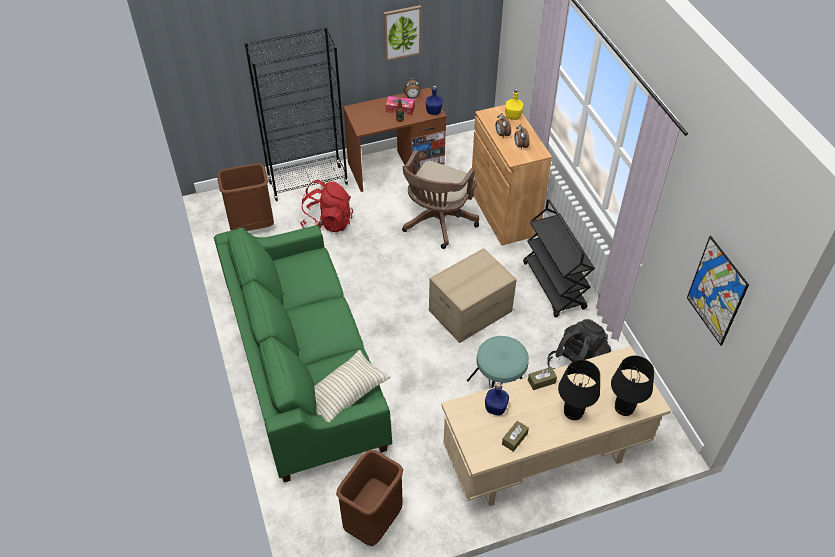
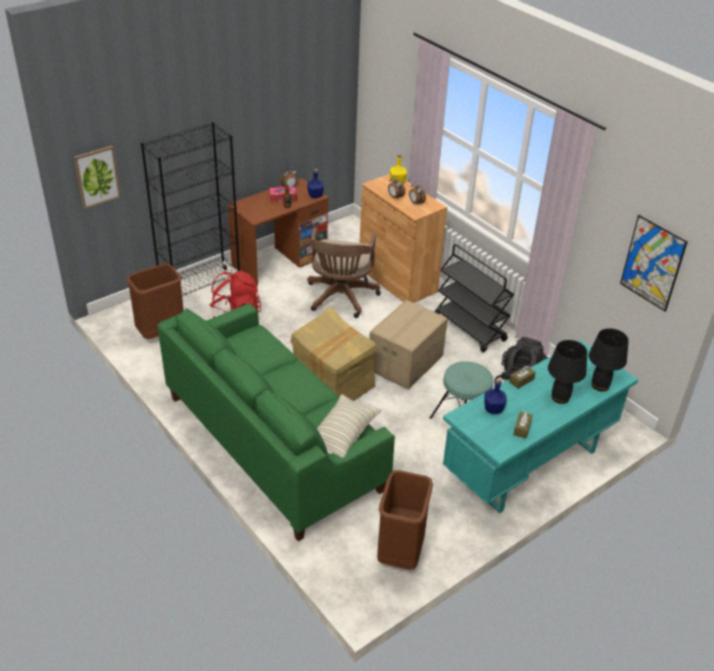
camera: 20 degrees left, 10 degrees down
picture [383,5,421,61] -> picture moved to [74,146,121,209]
beige desk [441,346,671,506] -> turquoise desk [443,340,638,513]
none -> cardboard box [290,307,378,401]

